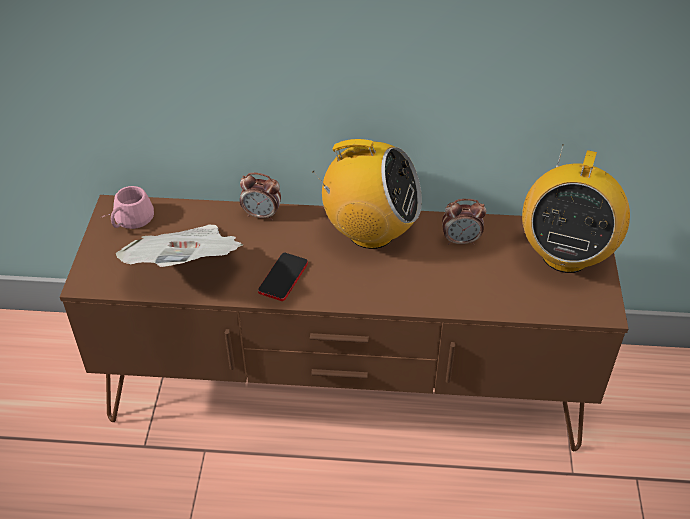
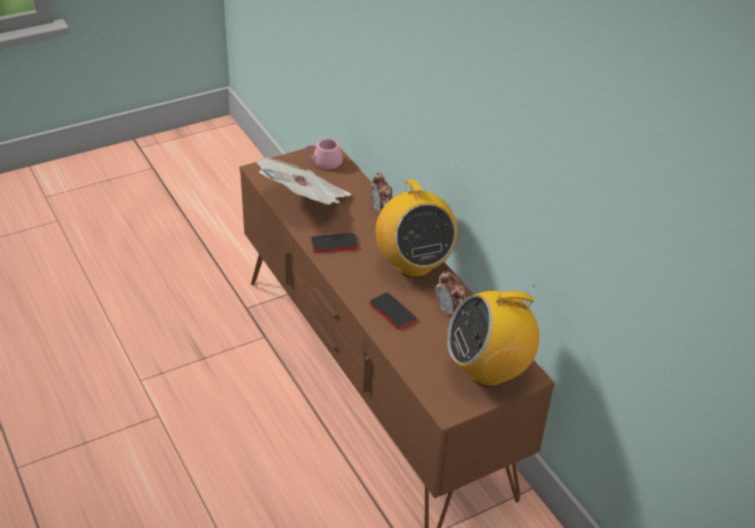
camera: 55 degrees right, 5 degrees down
none -> phone [370,292,416,330]

